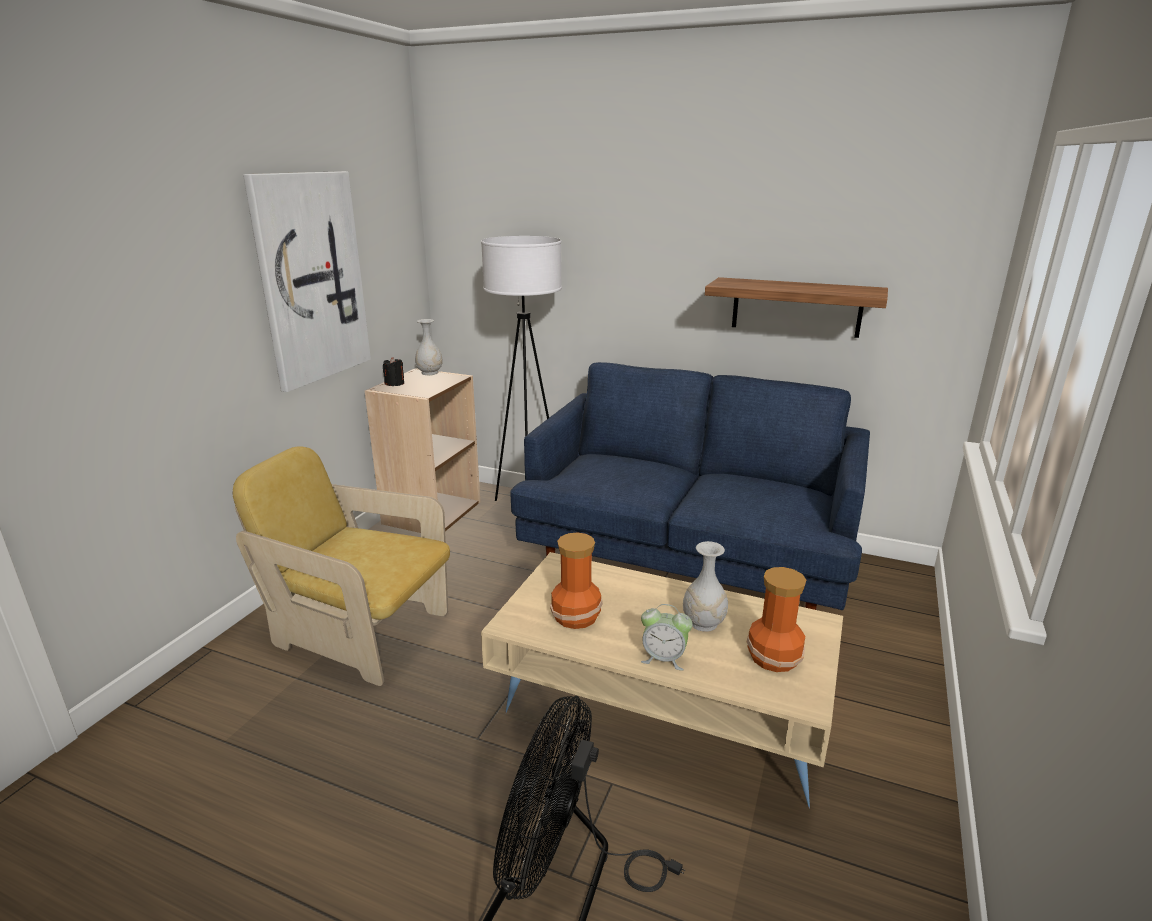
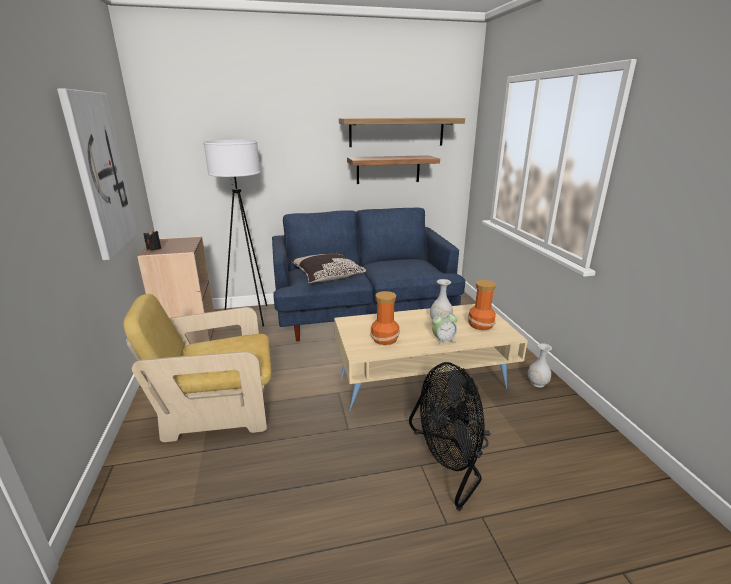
camera: 35 degrees left, 0 degrees up
white vase [415,319,443,375] -> white vase moved to [528,343,552,387]
none -> pillow [291,254,366,283]
none -> shelf [339,118,465,147]

